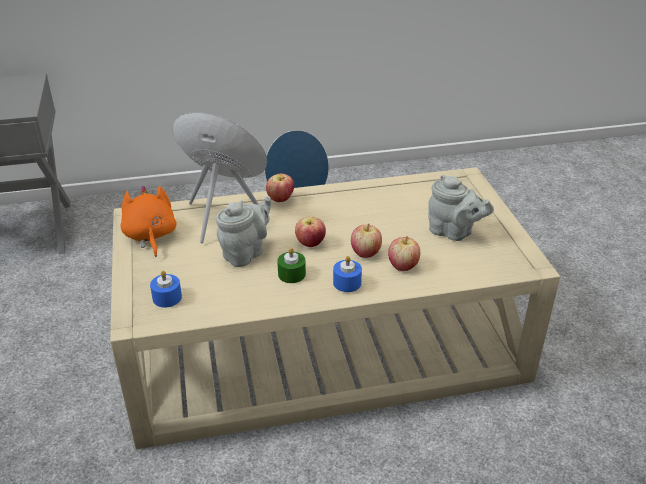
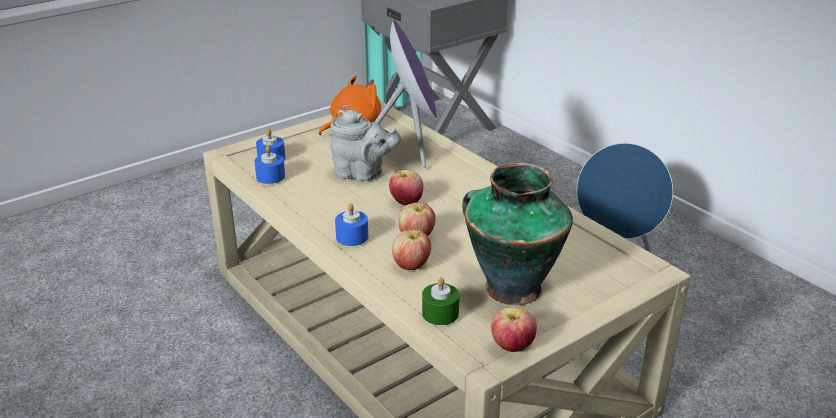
camera: 65 degrees right, 5 degrees down
apple [266,174,294,202] -> apple moved to [491,306,537,352]
green candle [277,248,306,283] -> green candle moved to [422,277,459,325]
grey teapot [428,175,494,241] -> vase [462,163,573,305]
none -> blue candle [254,146,285,184]

